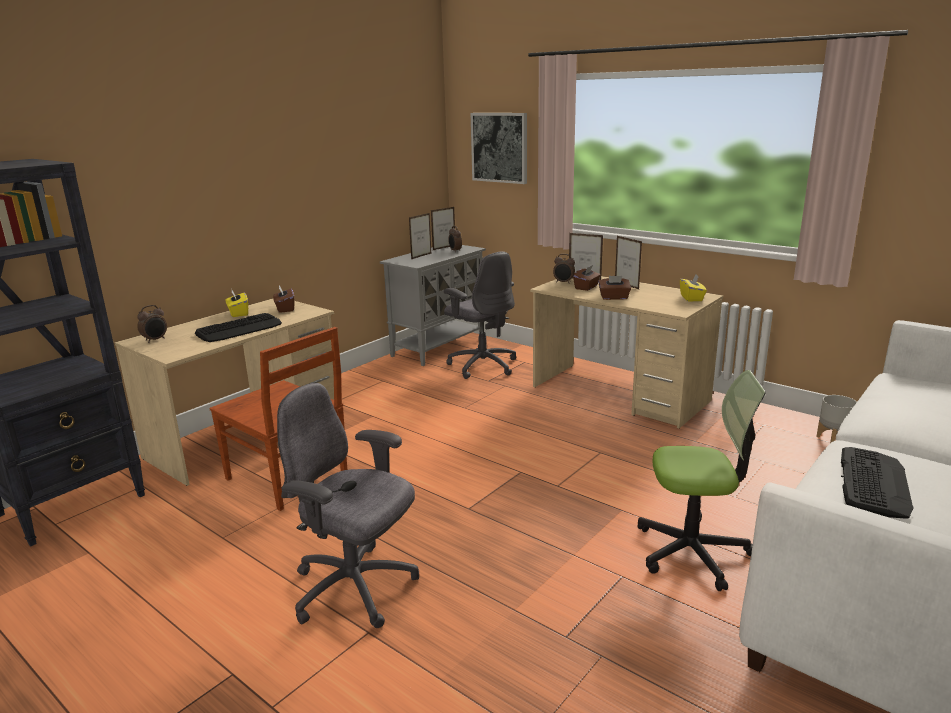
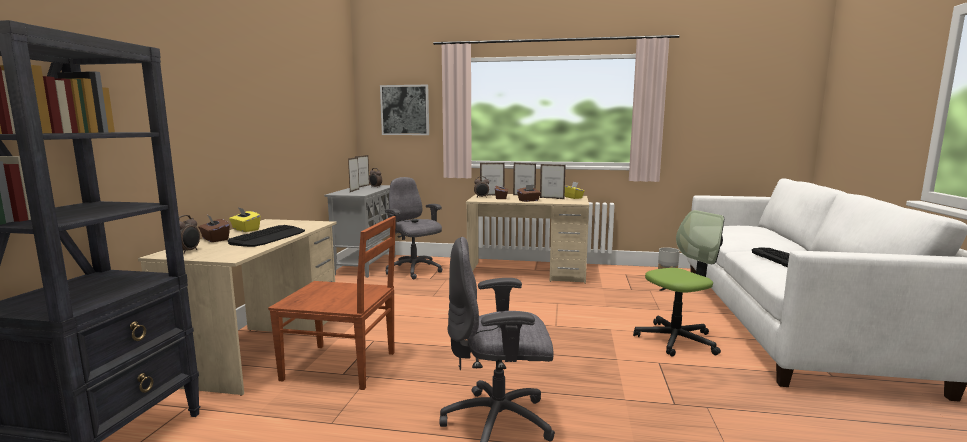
camera: 30 degrees left, 10 degrees down
brown tissue box [273,285,295,313] -> brown tissue box moved to [198,216,230,242]
grey office chair [444,251,516,379] -> grey office chair turned 150 degrees counterclockwise [385,177,442,279]
none -> picture frame [540,164,566,199]

